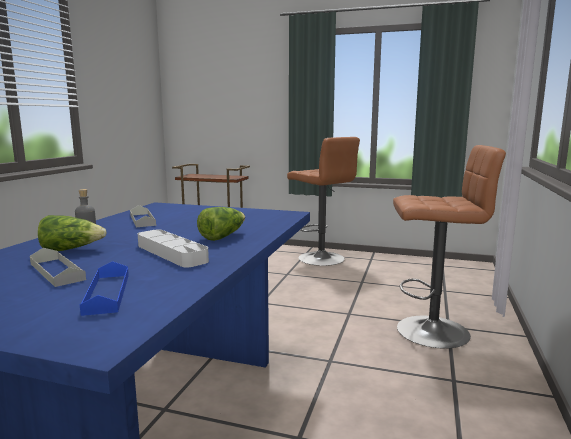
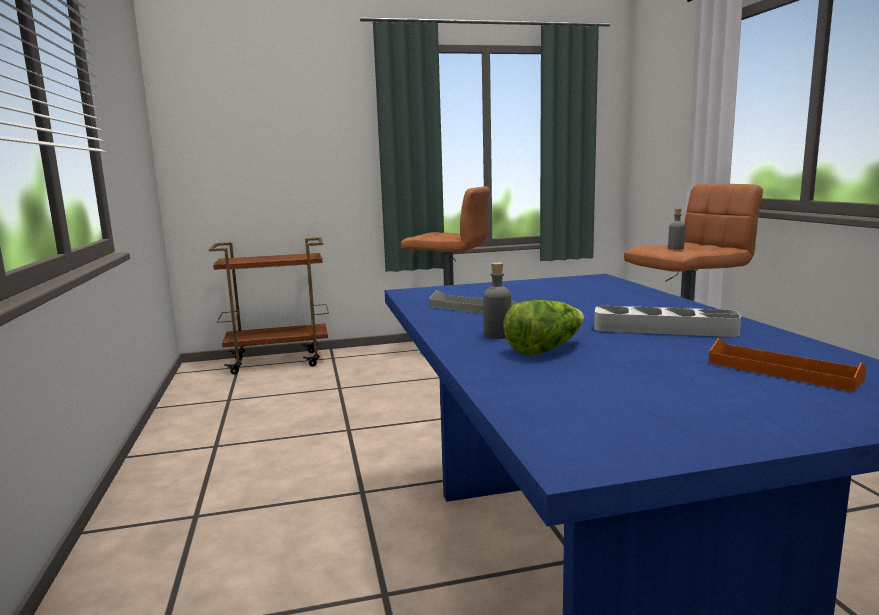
camera: 30 degrees left, 0 degrees up
grey tray [30,248,86,287] -> none
blue tray [80,261,129,316] -> orange tray [709,338,866,392]
lettuce [197,207,245,241] -> none
none -> grey bottle [668,208,685,250]

